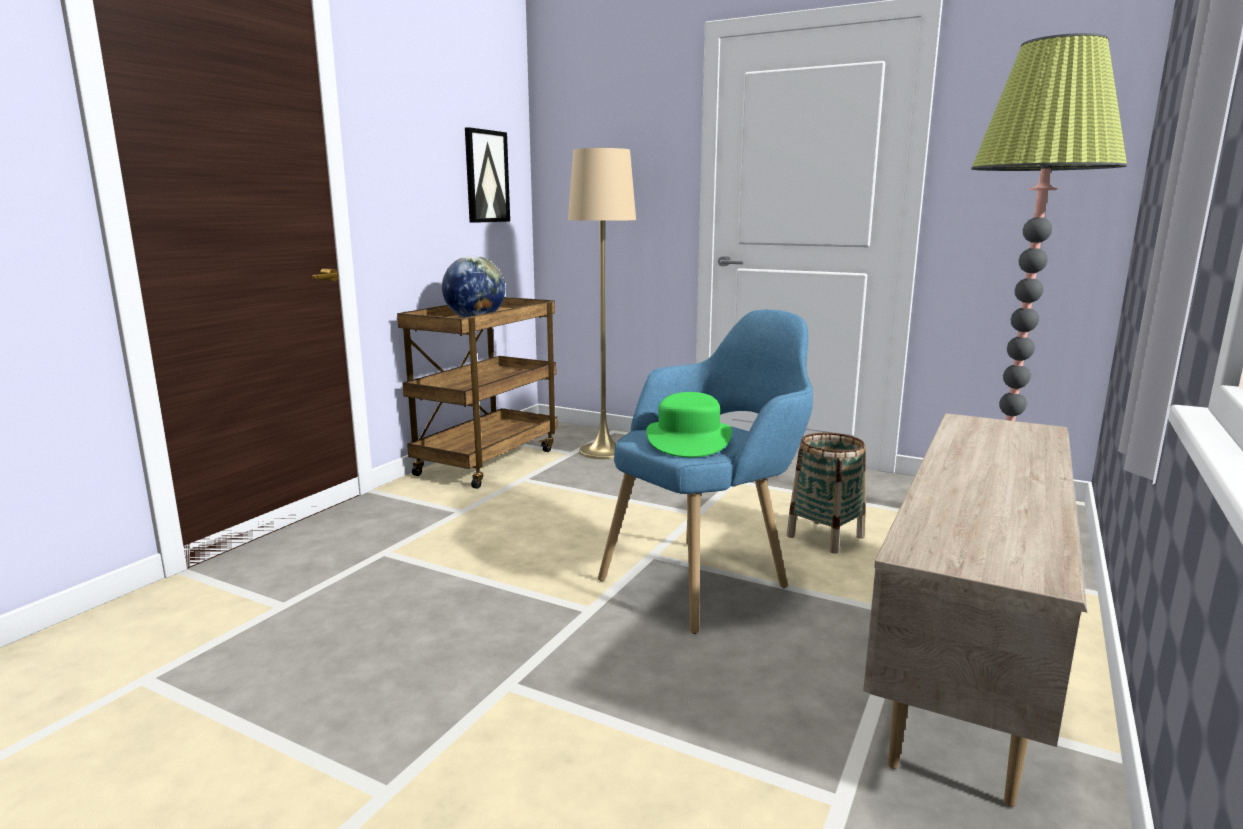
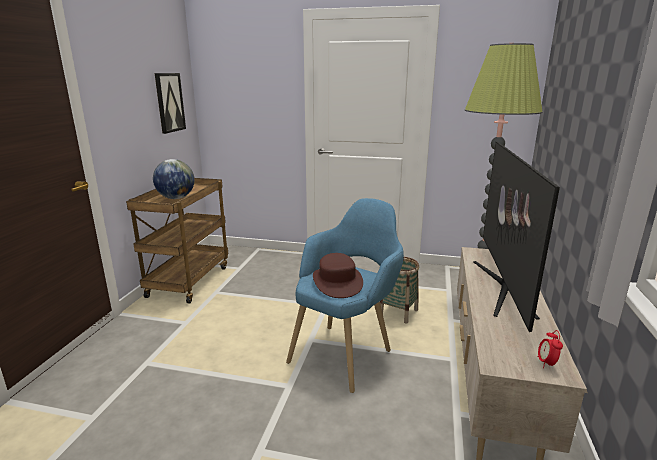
camera: 15 degrees left, 5 degrees up
beige floor lamp [568,147,636,459] -> none
green hat [646,392,732,457] -> brown hat [313,253,363,298]
none -> television [473,141,560,332]
none -> alarm clock [537,330,563,368]

